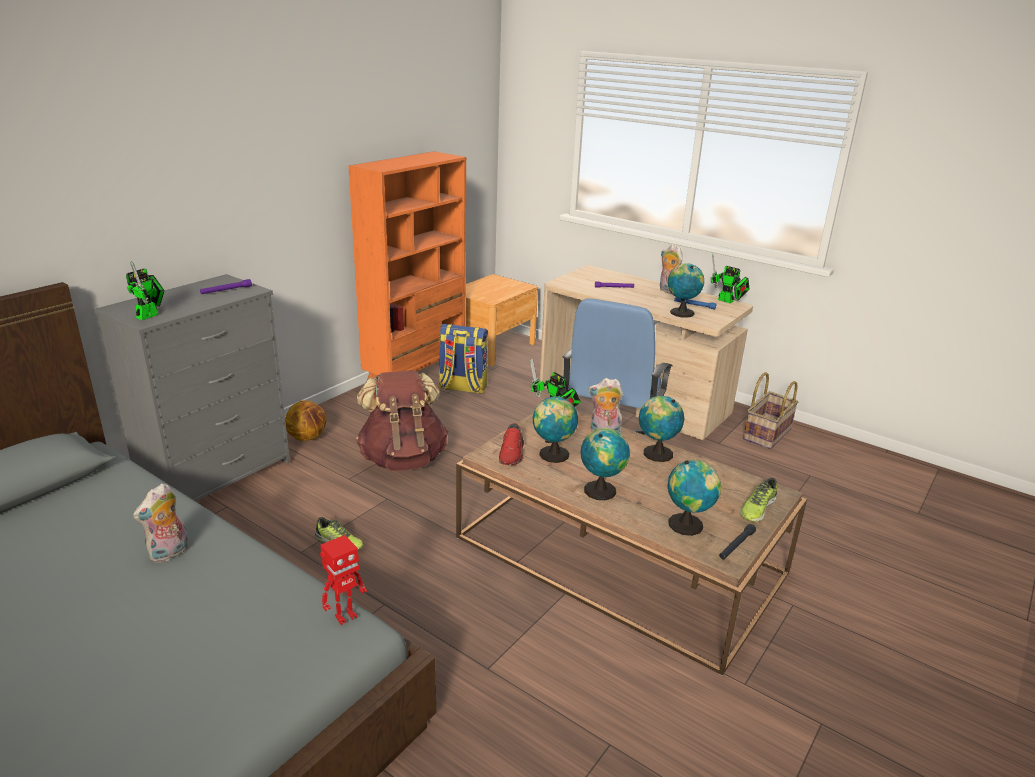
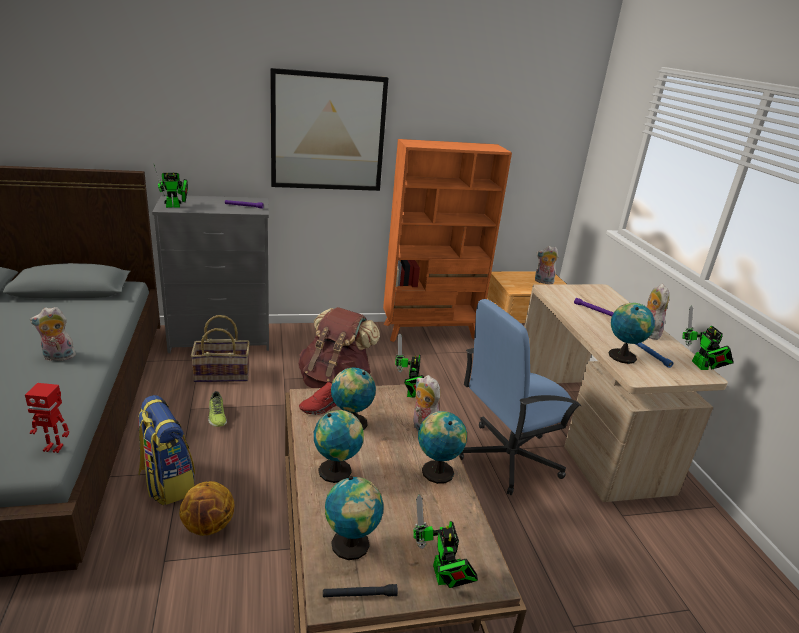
camera: 40 degrees right, 0 degrees up
basketball [285,400,327,441] -> basketball moved to [179,481,234,536]
backpack [438,324,488,394] -> backpack moved to [138,395,195,506]
shoe [740,478,777,522] -> toy robot [413,495,478,588]
basket [743,372,798,449] -> basket moved to [191,315,250,382]
none -> picture [270,68,388,191]
none -> plush toy [535,246,559,284]

